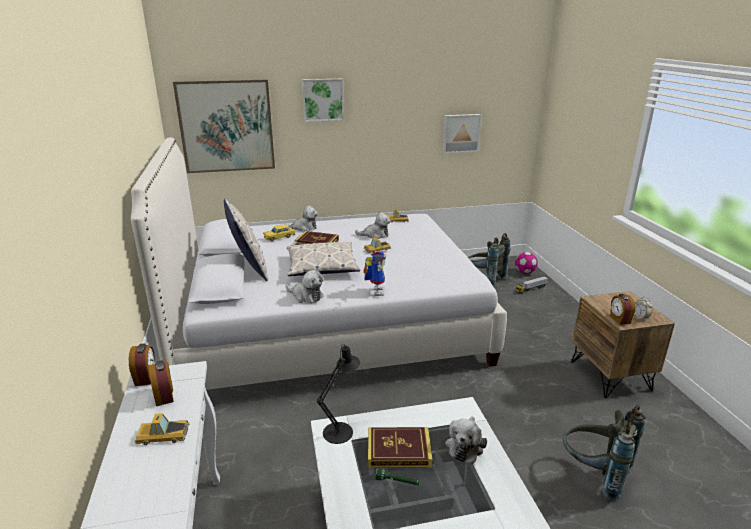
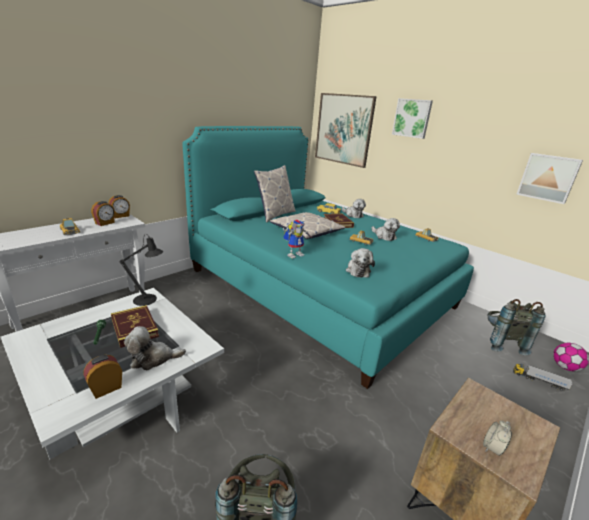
camera: 55 degrees right, 0 degrees up
white bed [131,137,507,390] -> turquoise bed [182,126,474,389]
plush toy [285,270,324,303] -> plush toy moved to [346,248,375,278]
alarm clock [610,294,636,325] -> alarm clock moved to [83,355,122,399]

